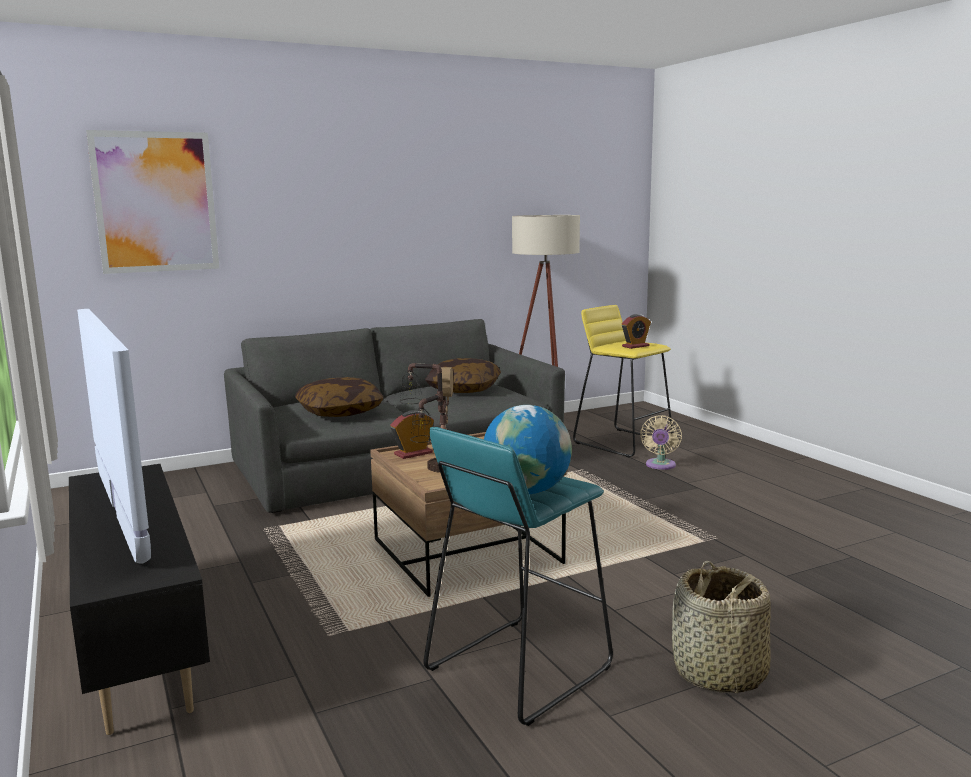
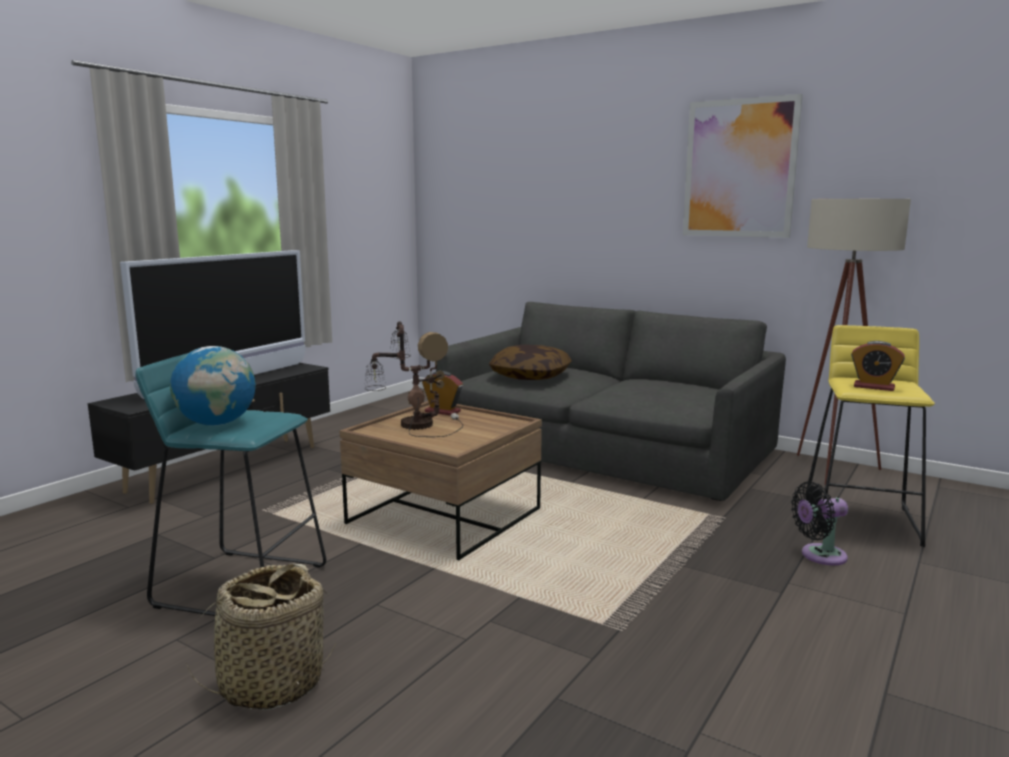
camera: 60 degrees right, 0 degrees up
picture [86,130,219,274] -> picture moved to [683,94,803,238]
pillow [425,358,501,393] -> none
beige fan [640,415,682,470] -> black fan [791,481,848,566]

